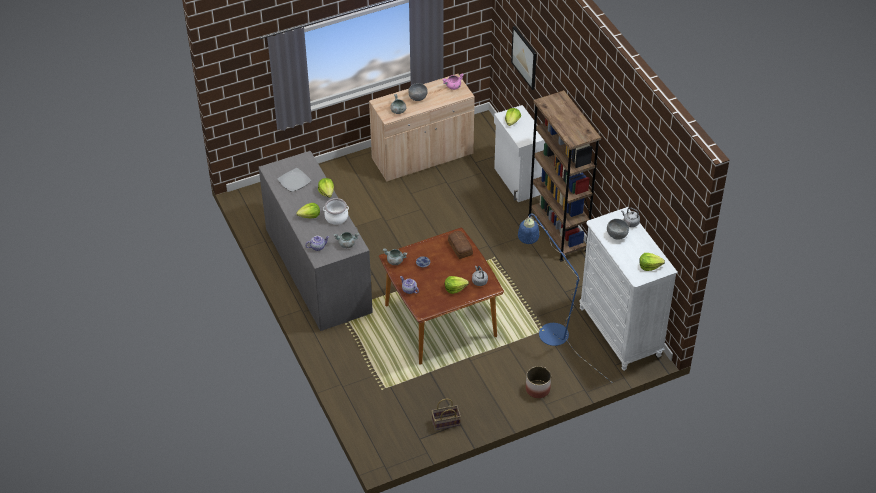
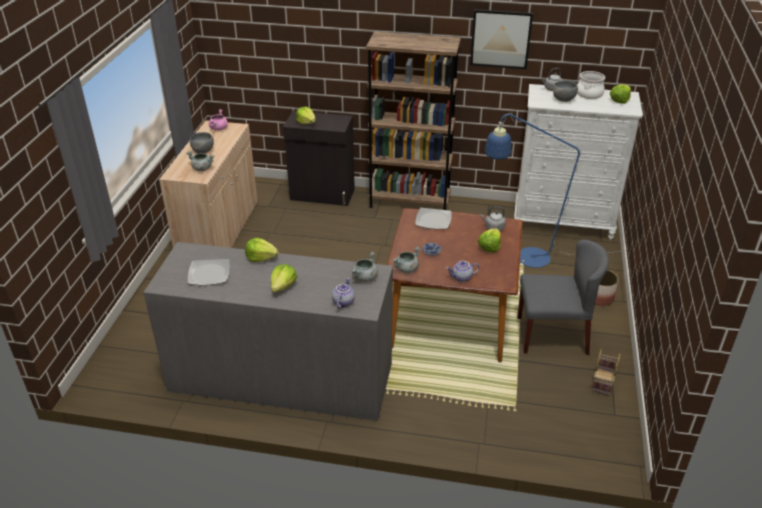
camera: 55 degrees left, 10 degrees down
cooking pot [323,198,349,225] -> cooking pot moved to [577,71,605,99]
bread [448,231,473,259] -> plate [415,208,452,229]
white cabinet [494,105,545,202] -> black cabinet [283,111,355,206]
picture [511,26,537,90] -> picture moved to [470,9,533,69]
none -> grey chair [518,240,609,355]

